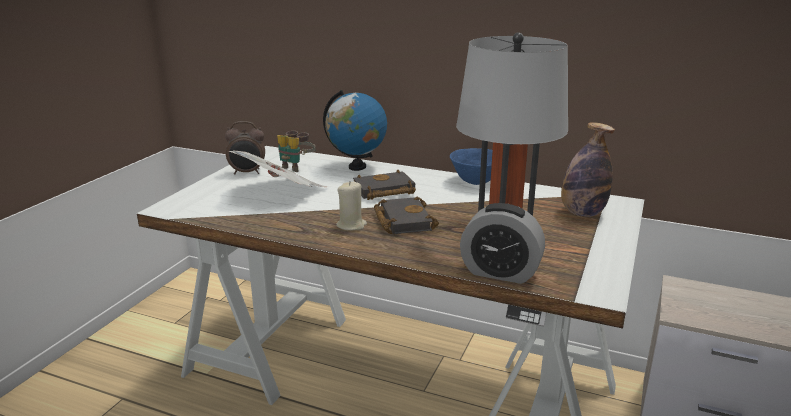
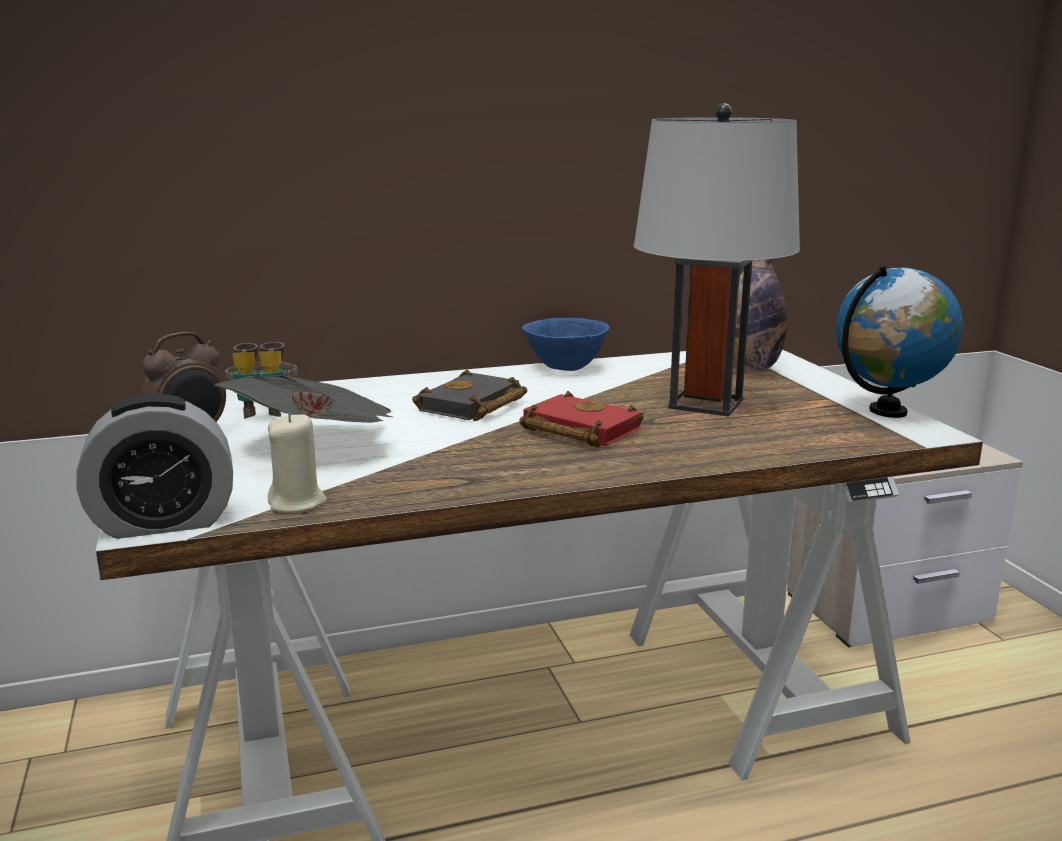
camera: 40 degrees left, 5 degrees down
globe [323,90,387,171] -> globe moved to [836,265,963,418]
beige candle [336,181,367,231] -> beige candle moved to [268,413,327,512]
black book [374,197,439,234] -> red book [519,391,644,448]
alarm clock [460,203,545,284] -> alarm clock moved to [76,394,233,539]

